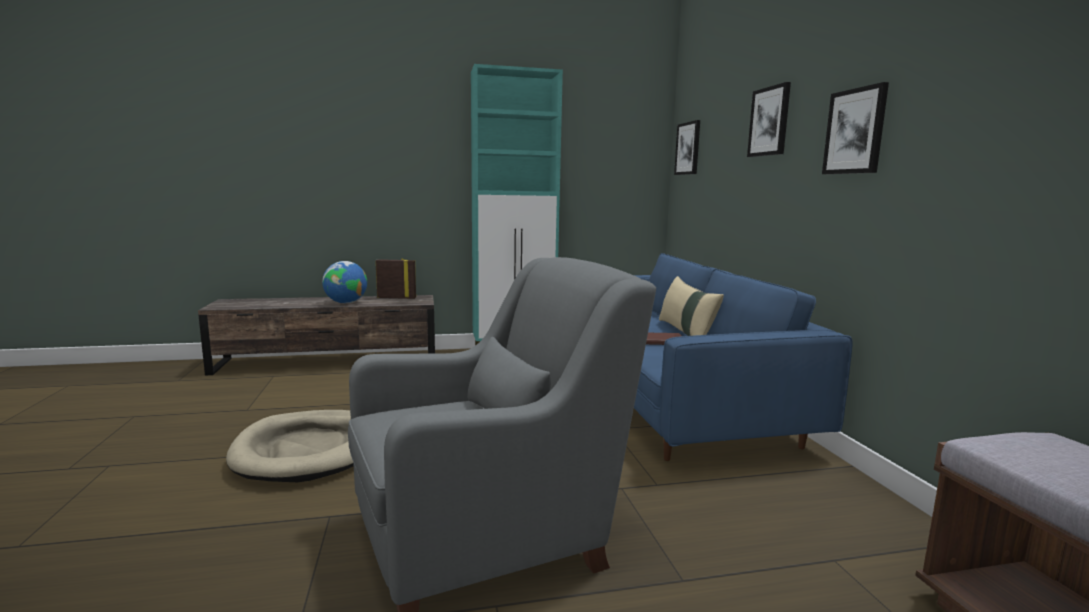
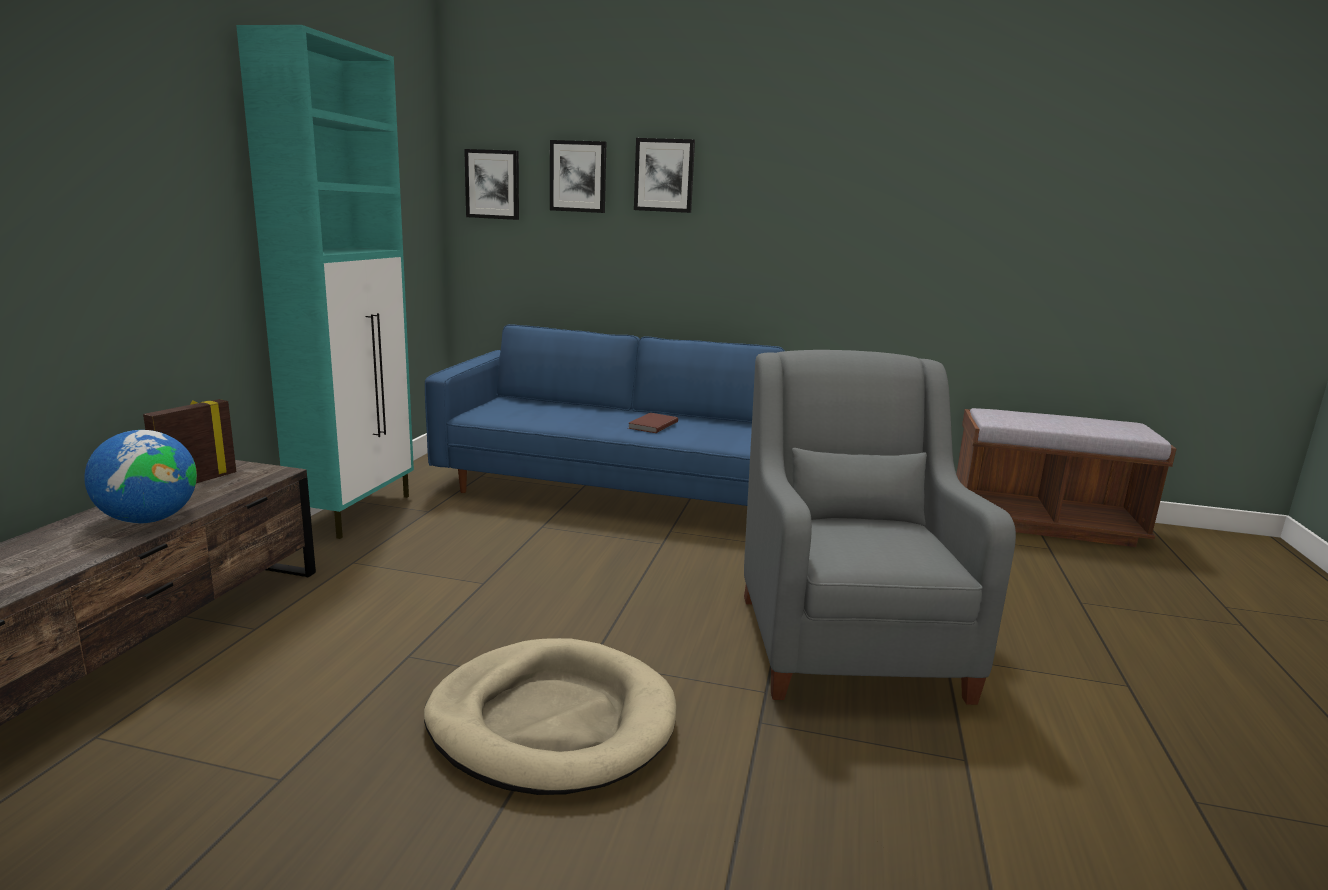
camera: 65 degrees left, 5 degrees up
beige pillow [659,276,724,336] -> none
picture [822,82,889,174] -> picture moved to [550,140,607,213]

